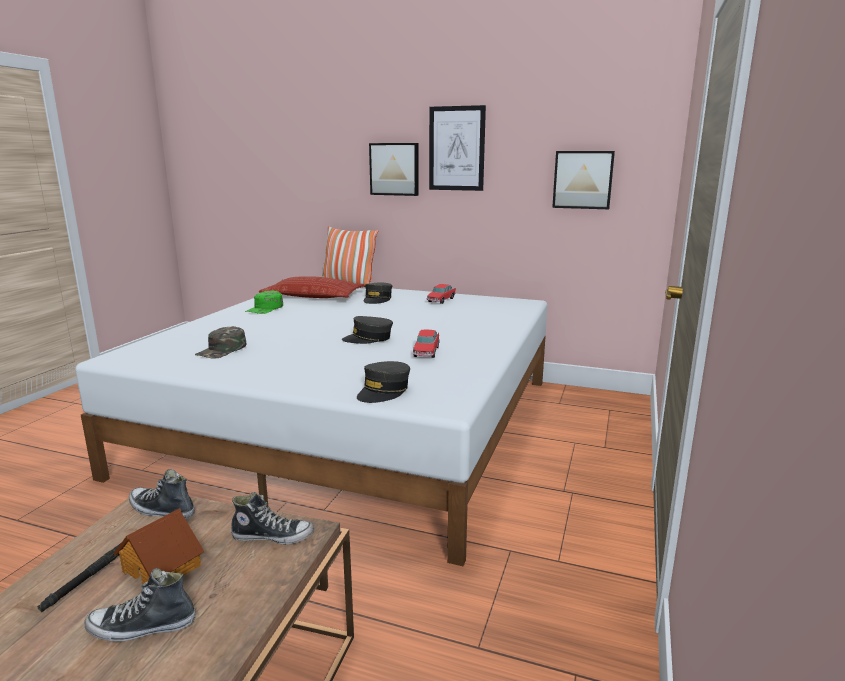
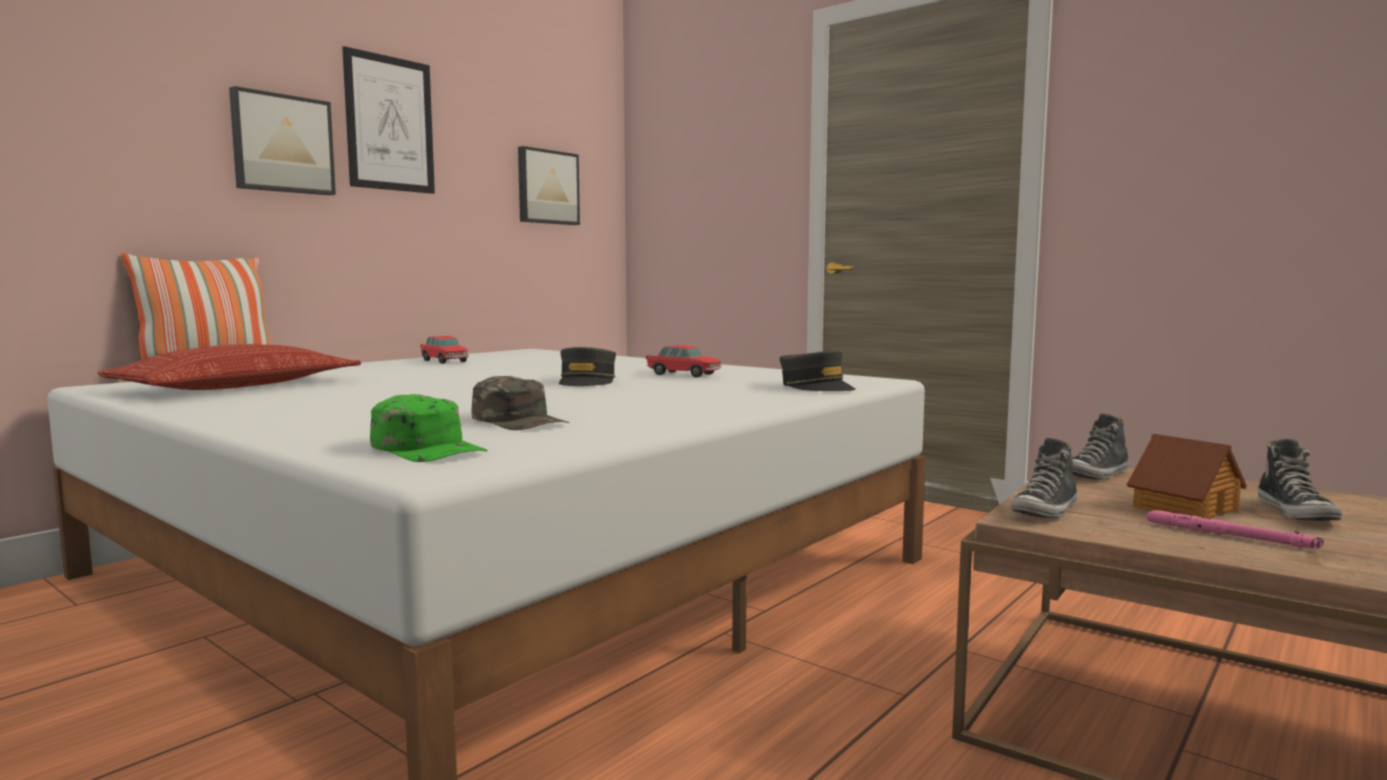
camera: 70 degrees left, 10 degrees down
black flashlight [38,543,121,613] -> pink flashlight [1146,510,1324,549]
shoe [231,492,314,545] -> shoe turned 150 degrees counterclockwise [1072,414,1129,479]
green cap [245,290,283,314] -> green cap moved to [370,394,488,462]
grey cap [363,283,392,304] -> none

